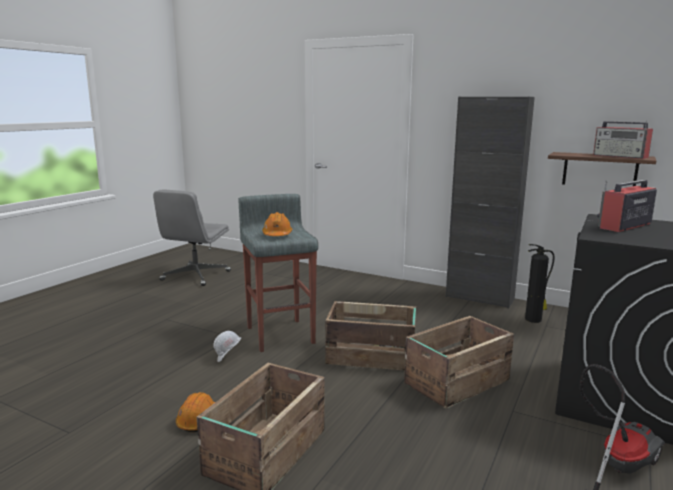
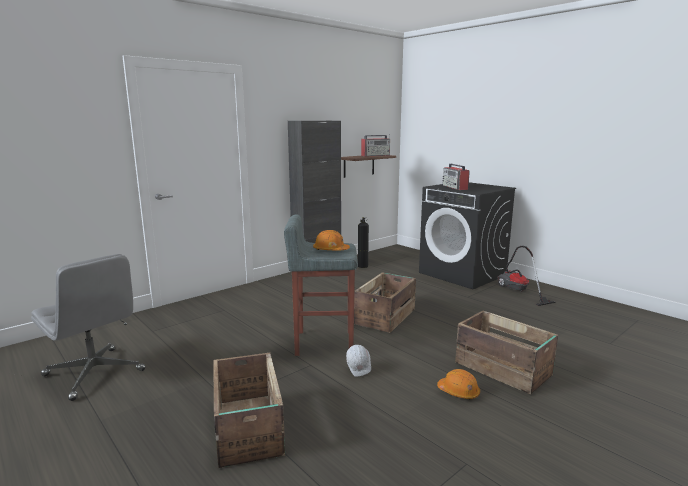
camera: 70 degrees left, 0 degrees up
crate [404,316,514,409] -> crate moved to [213,353,285,468]

